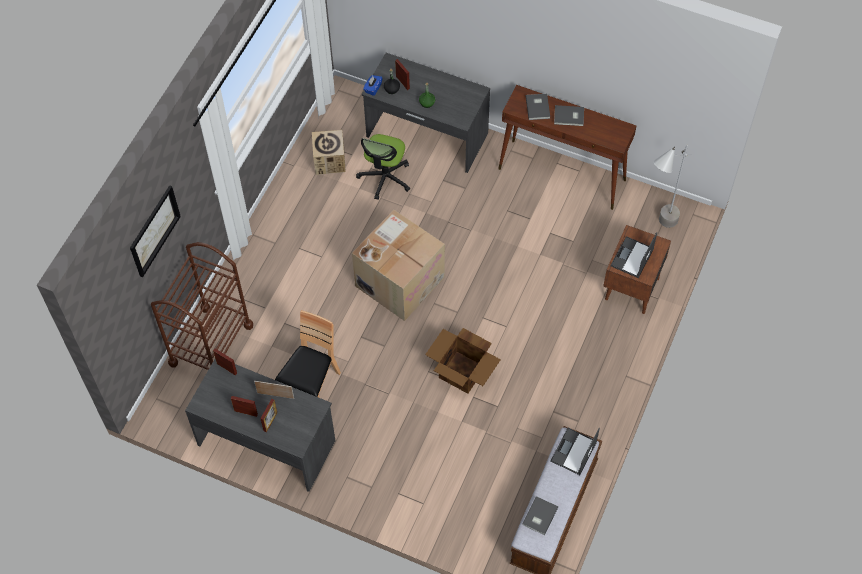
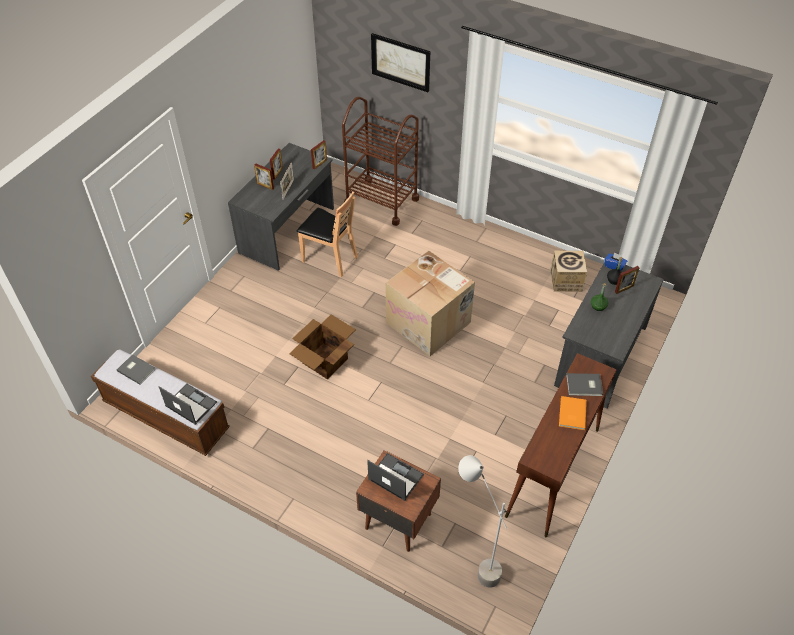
camera: 95 degrees right, 10 degrees down
office chair [356,134,410,200] -> none
grey book [554,105,584,126] -> orange book [559,396,587,430]

